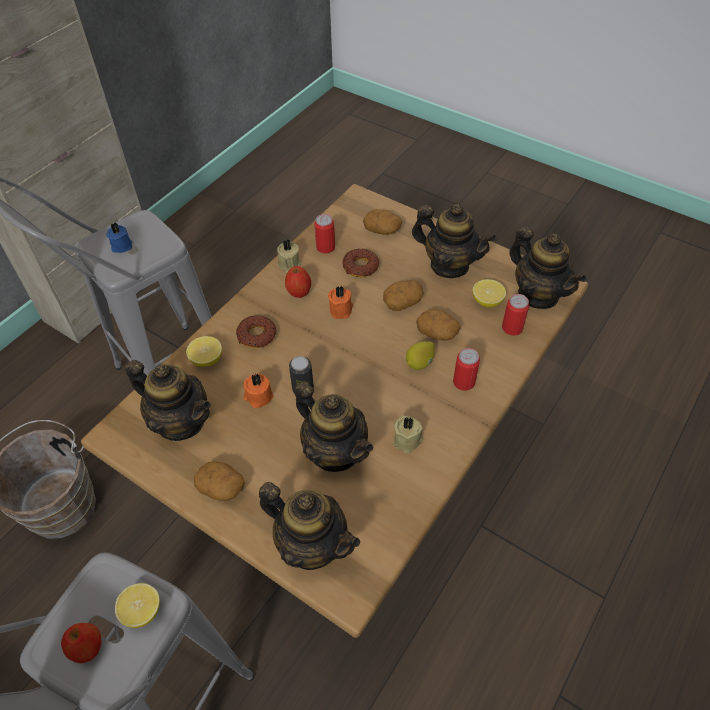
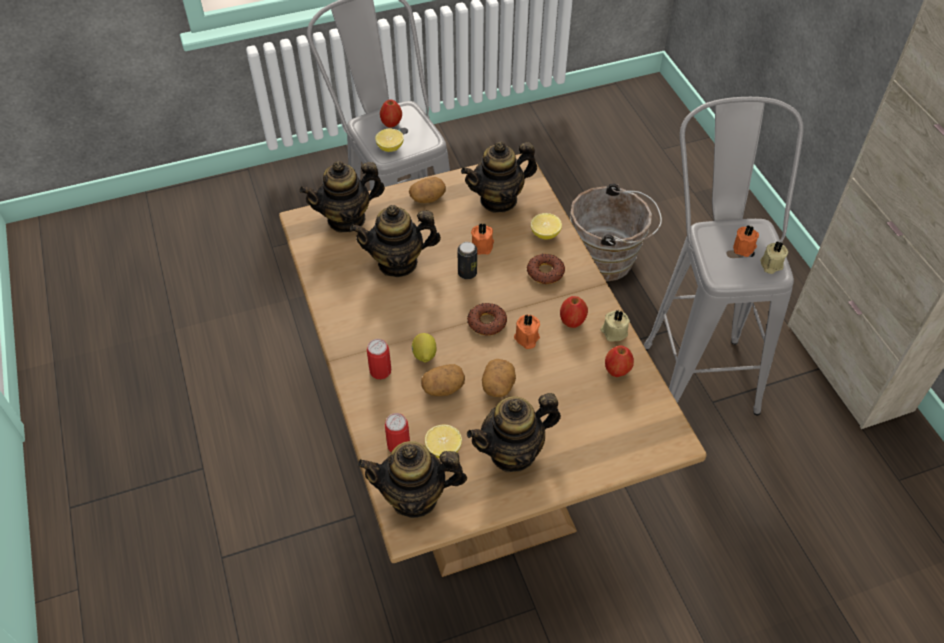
camera: 125 degrees right, 0 degrees up
blue candle [107,223,132,253] -> orange candle [733,225,759,257]
can [314,214,335,253] -> apple [605,345,634,377]
donut [342,249,380,277] -> donut moved to [467,303,507,336]
potato [363,209,402,235] -> none
beige candle [394,416,424,453] -> beige candle moved to [760,241,788,274]

